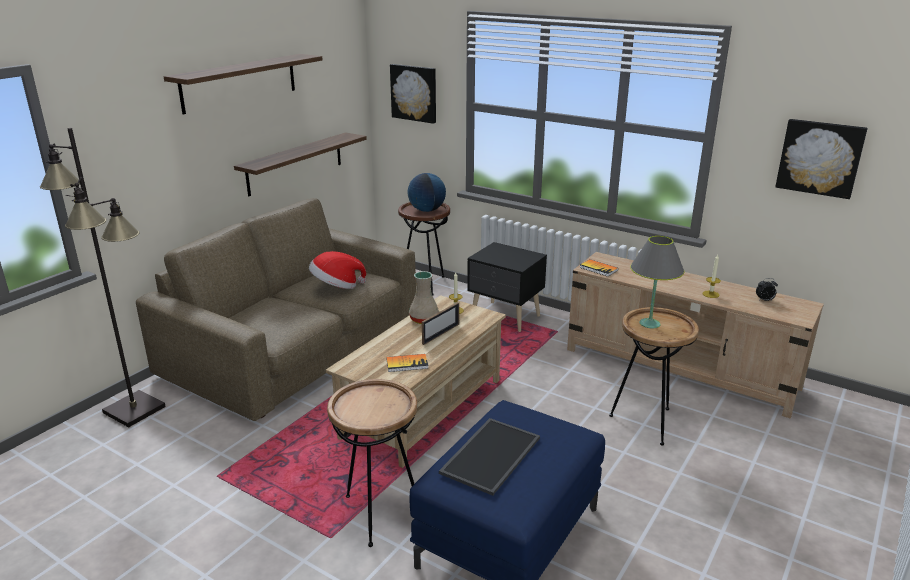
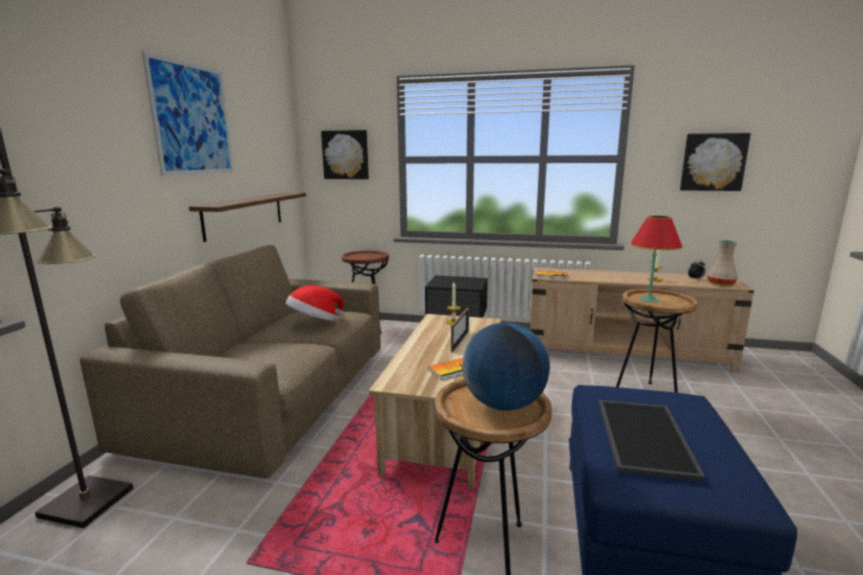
camera: 20 degrees left, 10 degrees down
shelf [164,54,323,114] -> picture [142,51,234,176]
globe [408,173,446,212] -> globe moved to [462,322,550,411]
beige vase [409,271,439,324] -> beige vase moved to [707,240,738,286]
grey table lamp [630,236,684,328] -> red table lamp [630,215,683,302]

